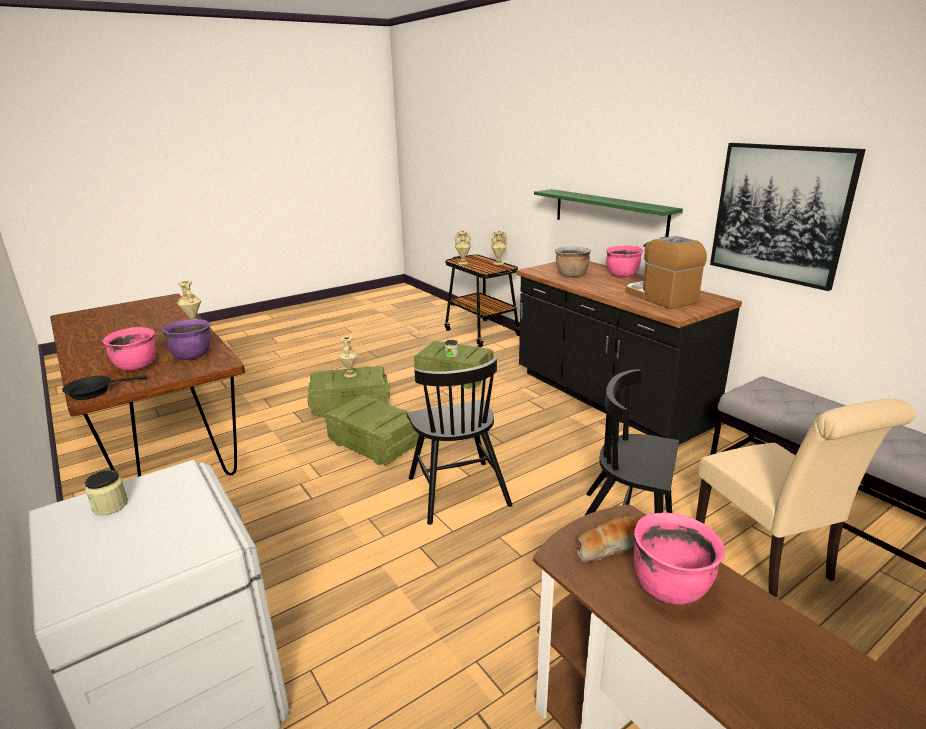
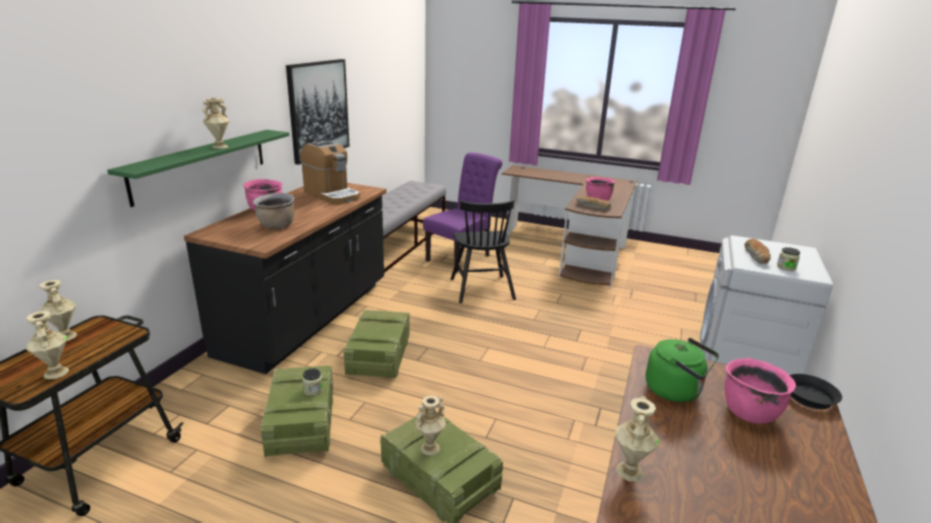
camera: 125 degrees left, 0 degrees up
purple cooking pot [162,319,211,360] -> green kettle [646,338,719,402]
crate [325,395,419,465] -> crate moved to [344,310,410,378]
black chair [406,357,513,525] -> none
coffee machine [626,236,707,309] -> coffee machine turned 75 degrees counterclockwise [300,140,360,204]
beige chair [696,399,916,597] -> purple chair [423,153,502,273]
none -> beige vase [202,98,229,149]
none -> bread [745,239,771,264]

